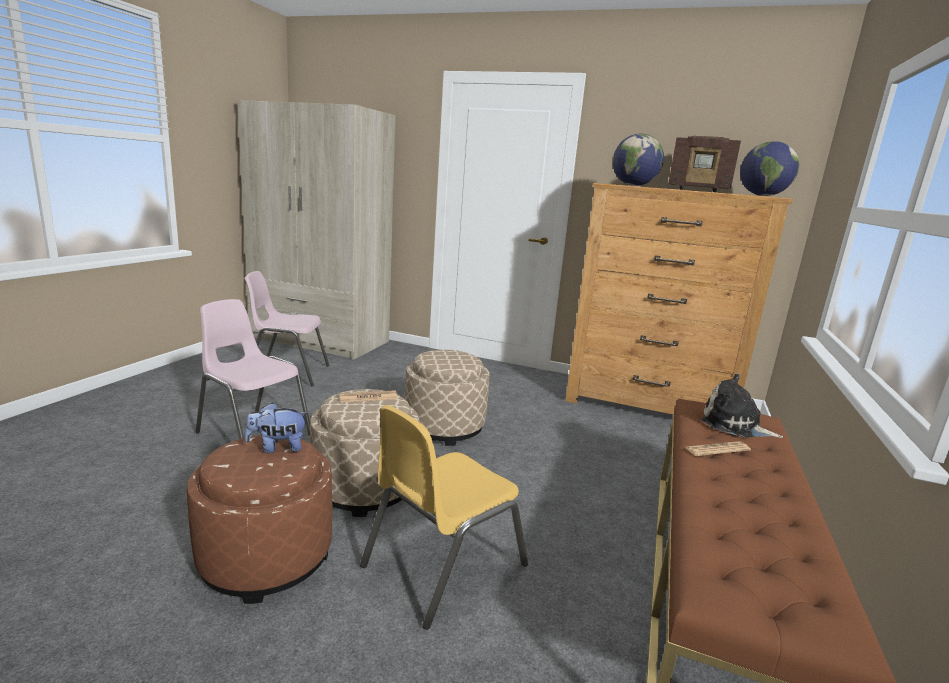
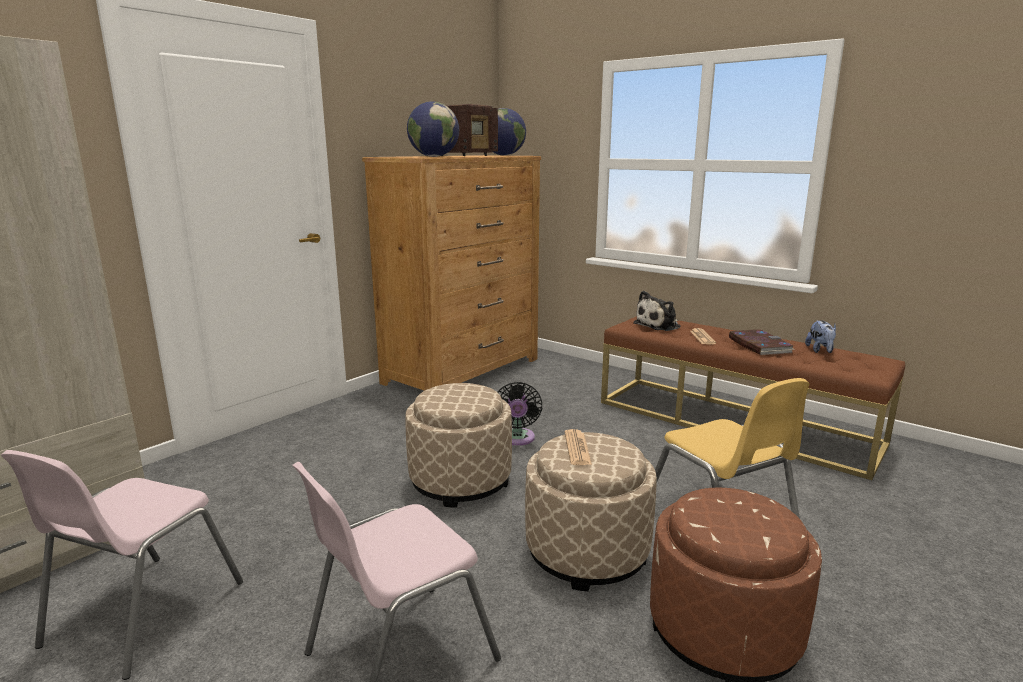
camera: 70 degrees left, 0 degrees up
plush toy [245,403,309,453] -> plush toy moved to [805,320,836,353]
none -> black fan [498,382,542,445]
none -> book [729,329,795,355]

